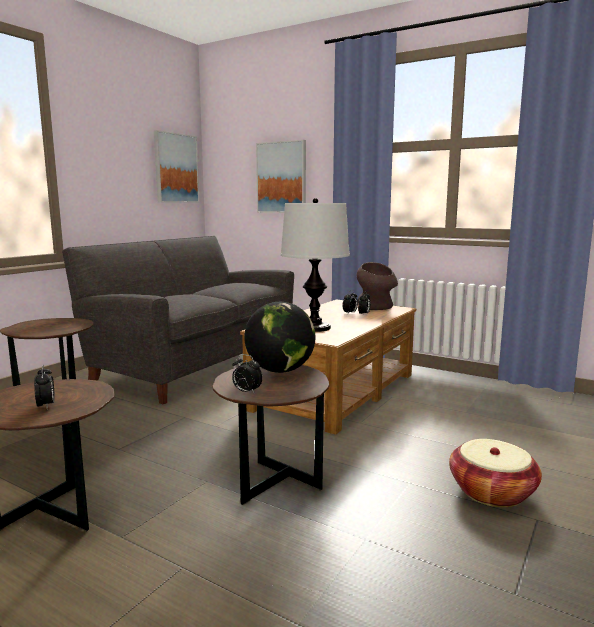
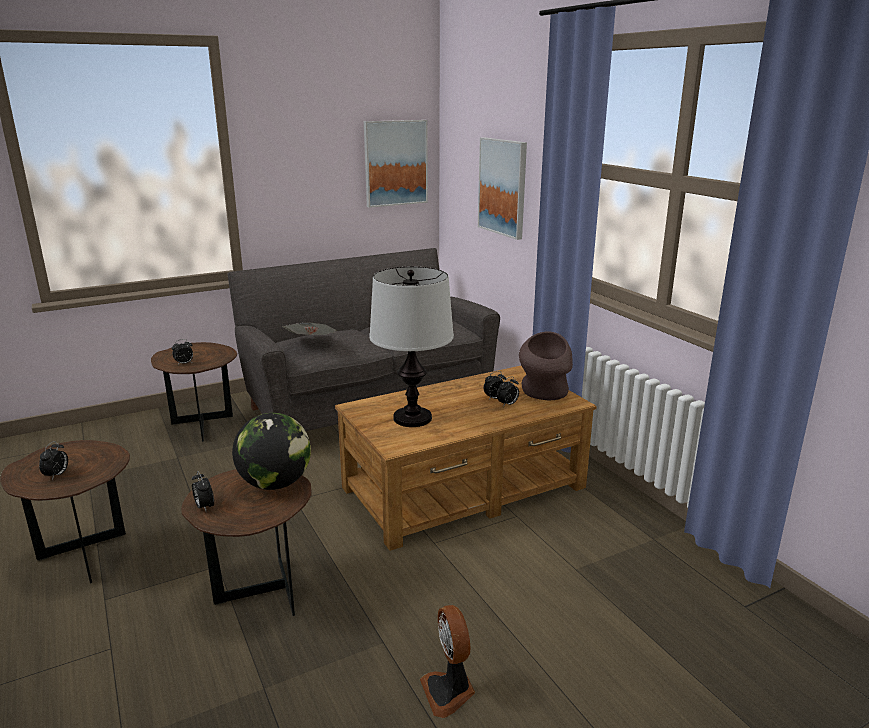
camera: 30 degrees right, 10 degrees up
basket [449,439,542,507] -> fan [420,605,475,718]
none -> alarm clock [172,339,193,365]
none -> newspaper [282,323,337,335]

